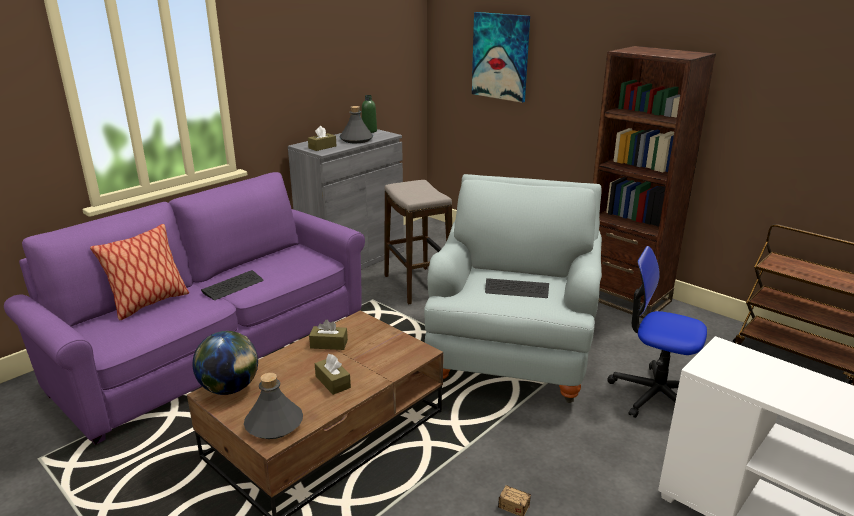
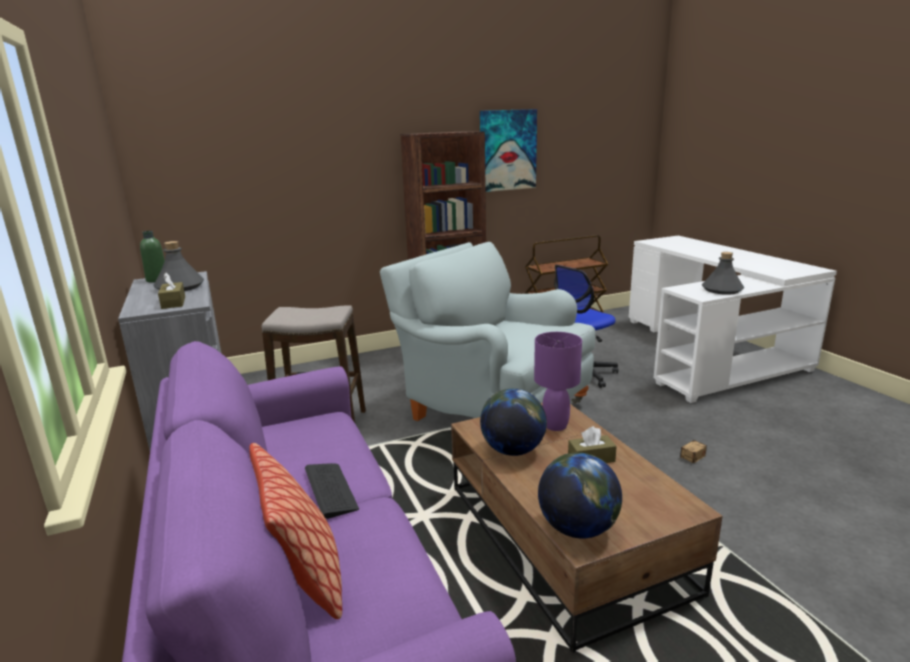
camera: 65 degrees left, 5 degrees down
grey bottle [244,373,303,439] -> grey bottle moved to [702,252,744,295]
brown tissue box [309,320,348,350] -> globe [480,389,547,456]
picture [472,12,530,103] -> picture moved to [480,109,537,192]
keyboard [485,278,549,298] -> none
none -> purple table lamp [534,332,582,431]

